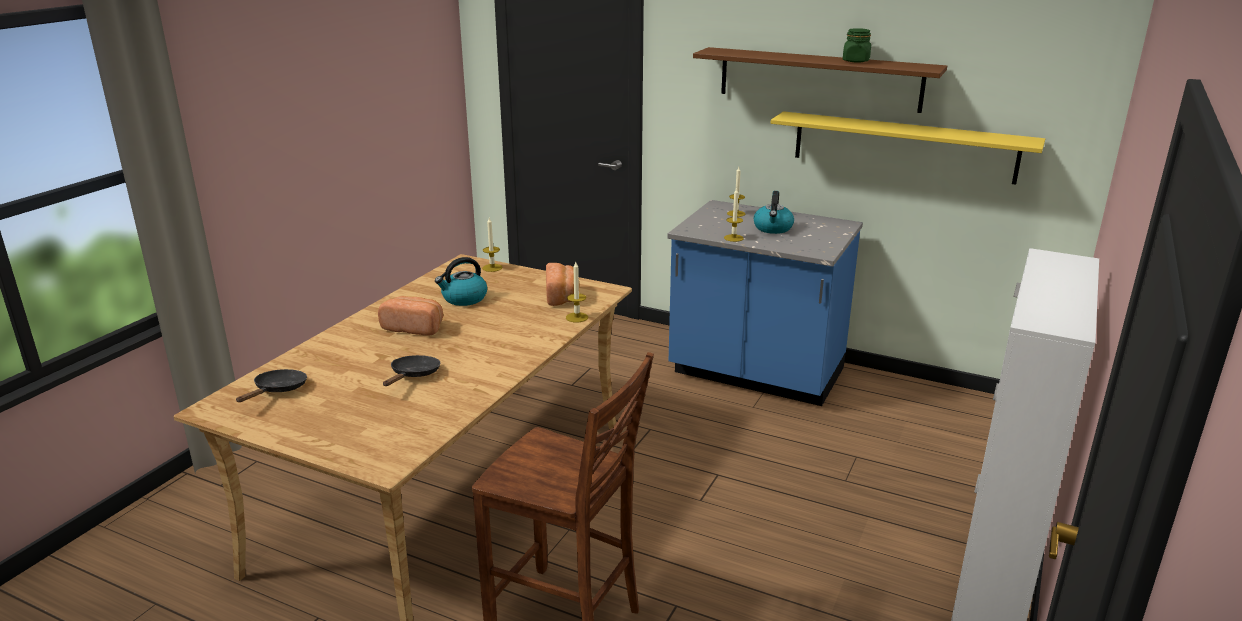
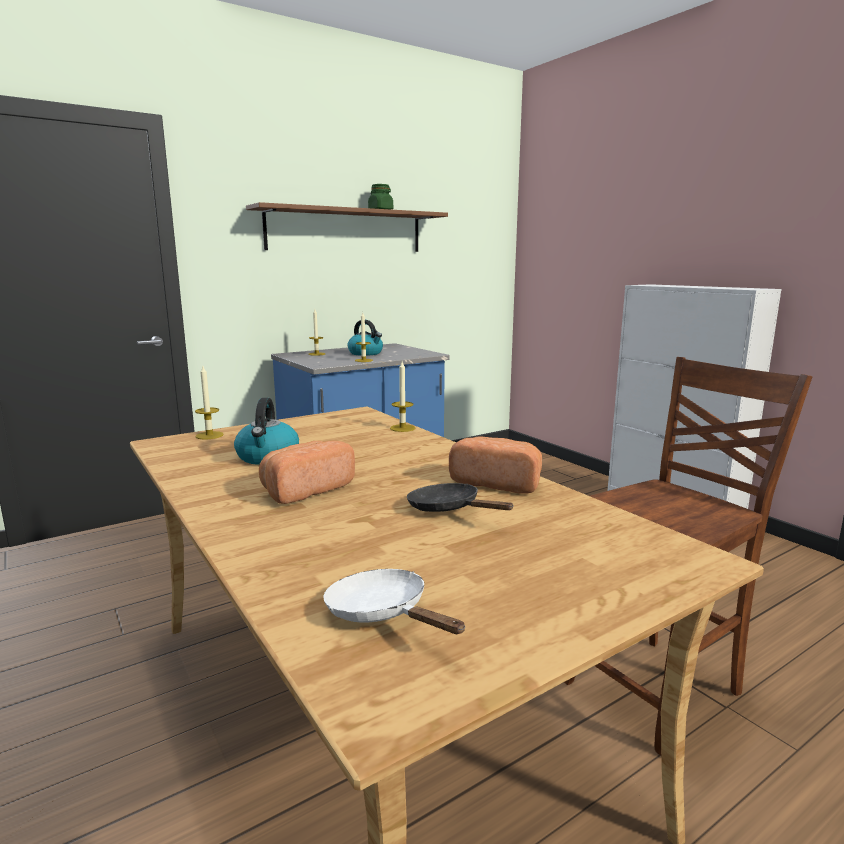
camera: 60 degrees left, 10 degrees down
black frying pan [236,369,307,402] -> white frying pan [323,569,465,634]
bread [546,263,574,306] -> bread moved to [449,436,542,494]
yellow shelf [771,111,1045,185] -> none

